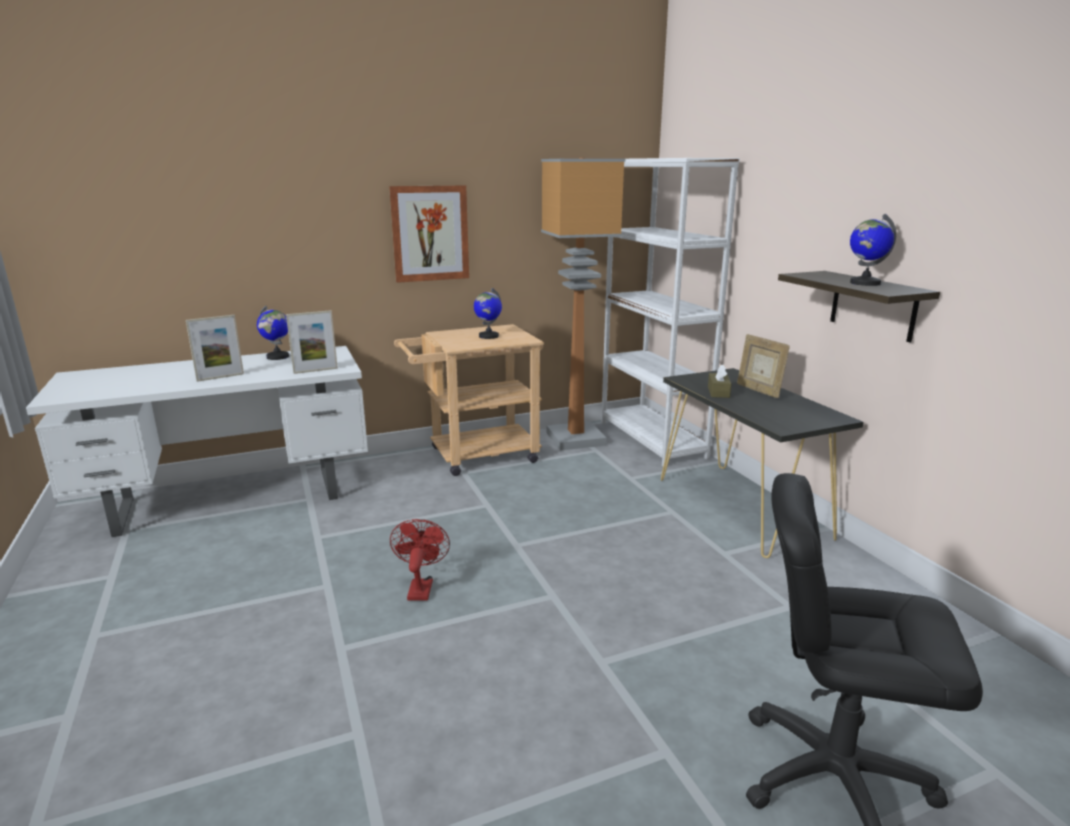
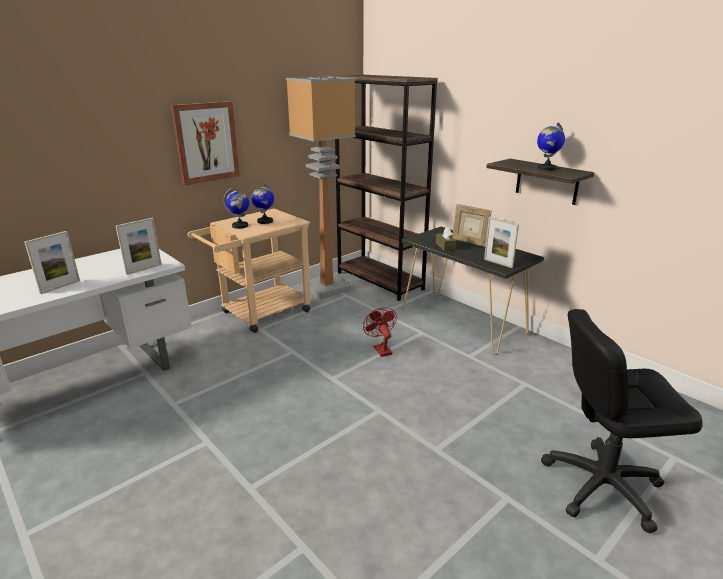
camera: 20 degrees left, 5 degrees up
globe [257,306,289,360] -> globe moved to [223,188,249,229]
red fan [390,519,450,601] -> red fan moved to [363,307,397,357]
white bookcase [601,158,740,467] -> brown bookcase [333,75,438,301]
none -> picture frame [484,217,519,268]

